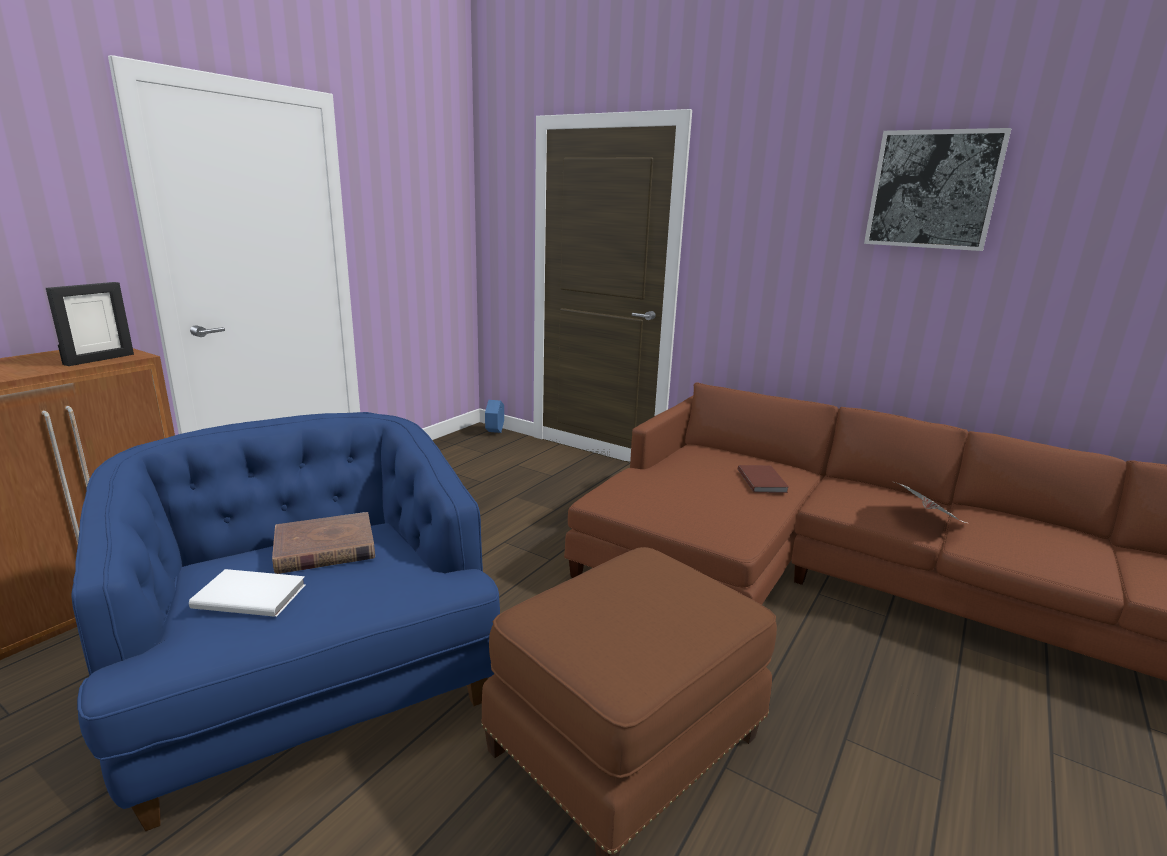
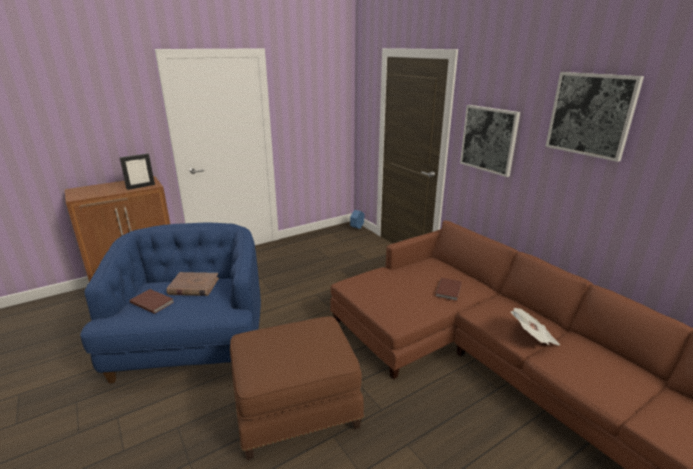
camera: 25 degrees right, 5 degrees up
white book [189,569,306,617] -> brown book [130,289,174,314]
none -> picture [460,105,520,177]

